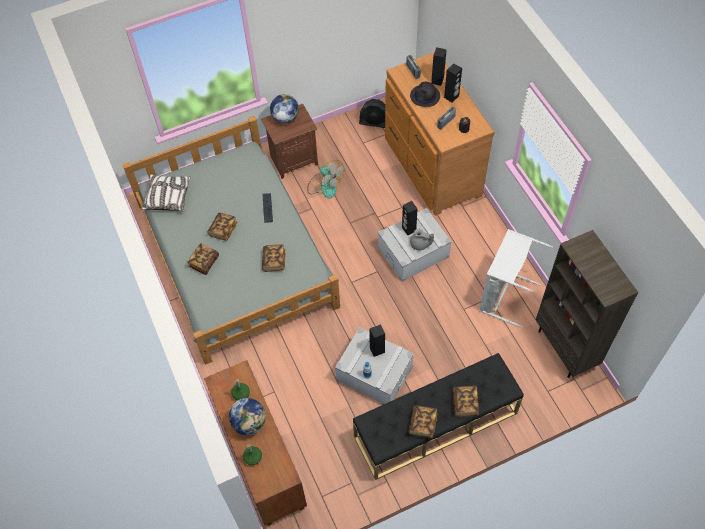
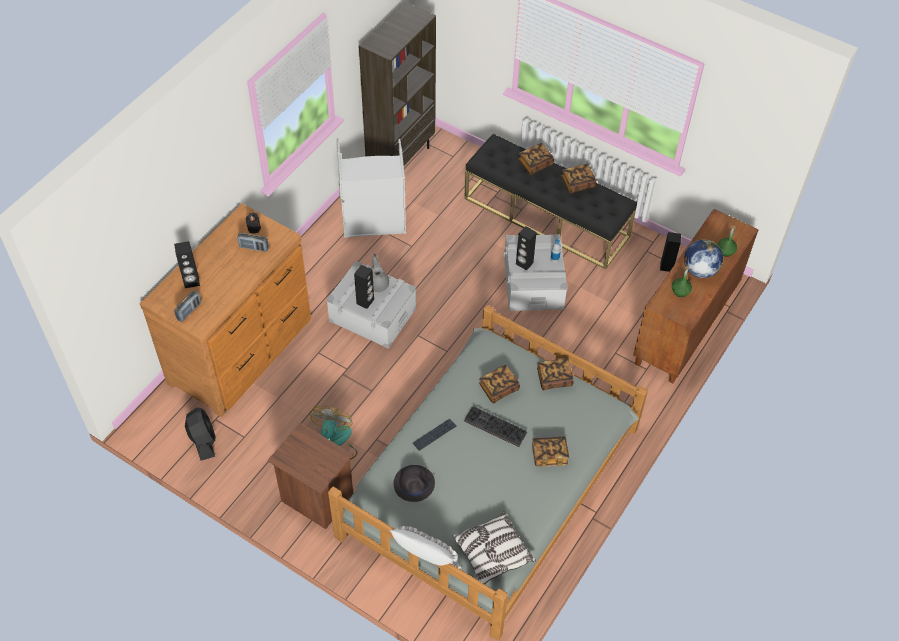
camera: 125 degrees left, 5 degrees down
book [208,213,237,241] -> book moved to [537,358,574,391]
globe [270,94,299,124] -> none
black hat [410,82,440,107] -> black hat moved to [394,465,435,502]
black speaker [444,64,462,103] -> black speaker moved to [660,232,681,272]
none -> white pillow [389,526,461,569]
none -> keyboard [464,406,527,447]

